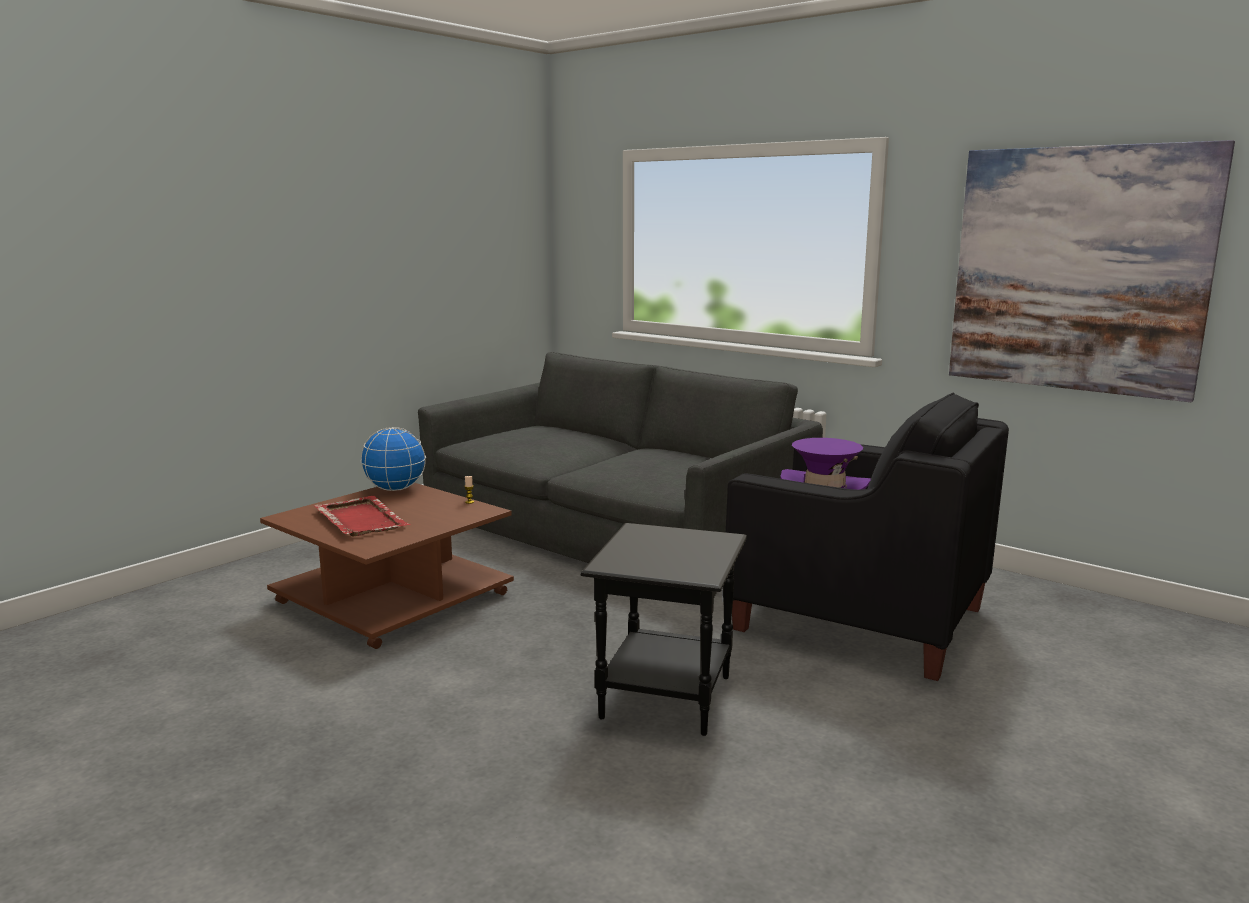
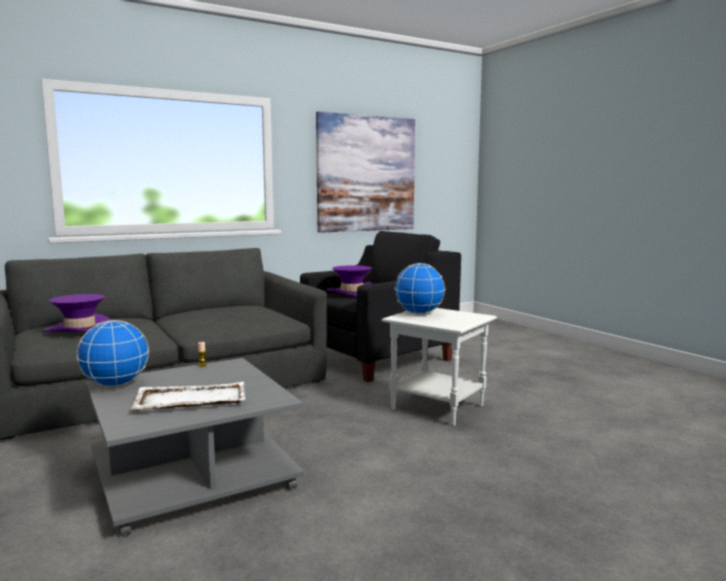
camera: 70 degrees left, 5 degrees down
brown coffee table [260,483,514,649] -> grey coffee table [86,358,304,536]
red tray [314,496,411,537] -> white tray [130,382,246,409]
black side table [580,523,747,736] -> white side table [382,308,497,426]
none -> purple hat [44,294,112,332]
none -> globe [394,263,445,314]

